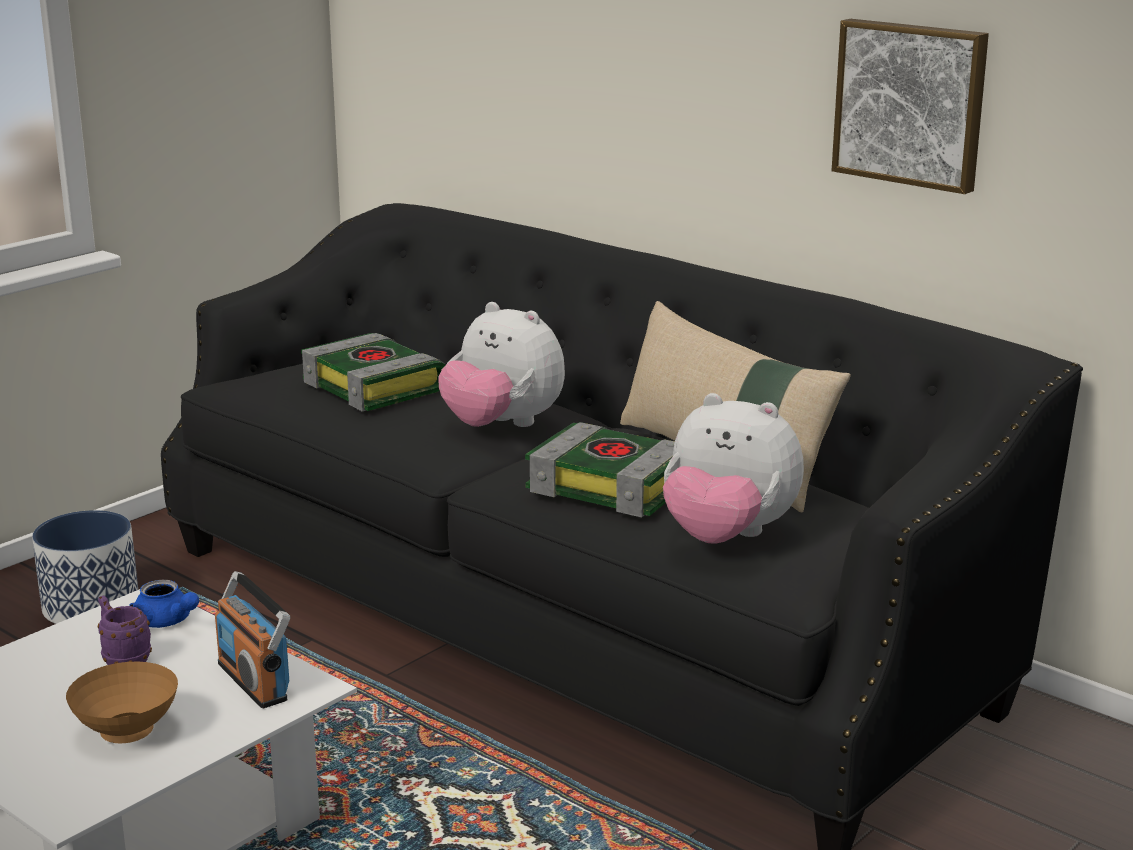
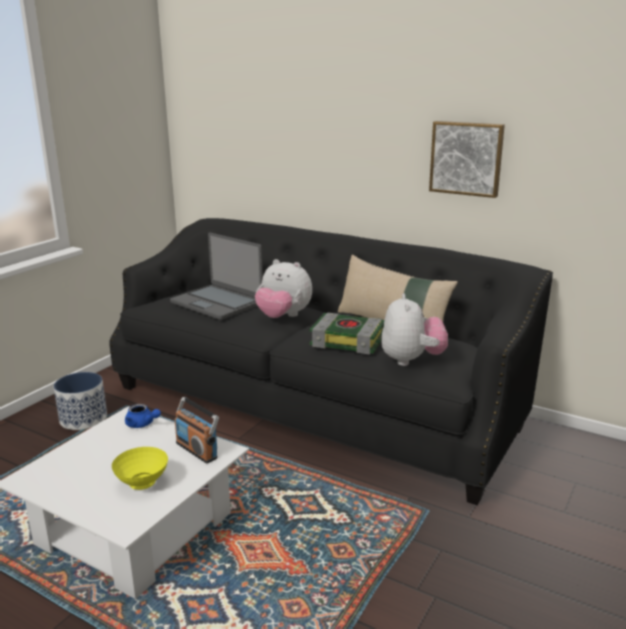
camera: 10 degrees left, 0 degrees up
brown bowl [66,661,178,743] -> yellow bowl [112,447,168,490]
purple mug [98,596,152,665] -> none
book [301,333,445,412] -> laptop [170,232,263,320]
plush toy [663,393,804,544] -> plush toy turned 105 degrees counterclockwise [381,294,448,366]

